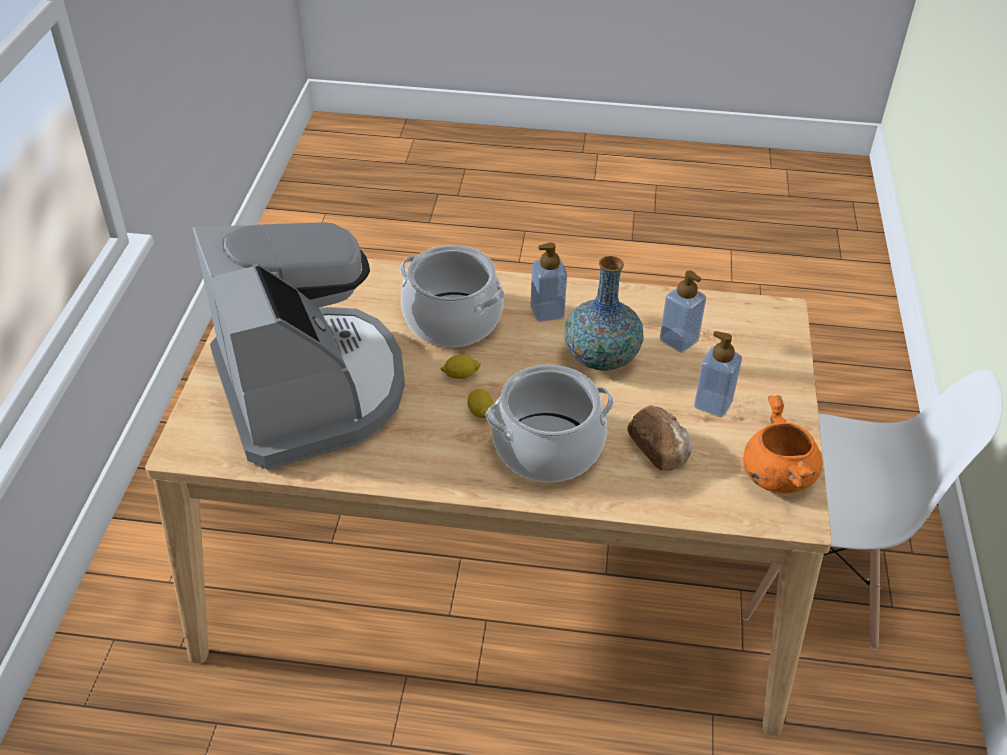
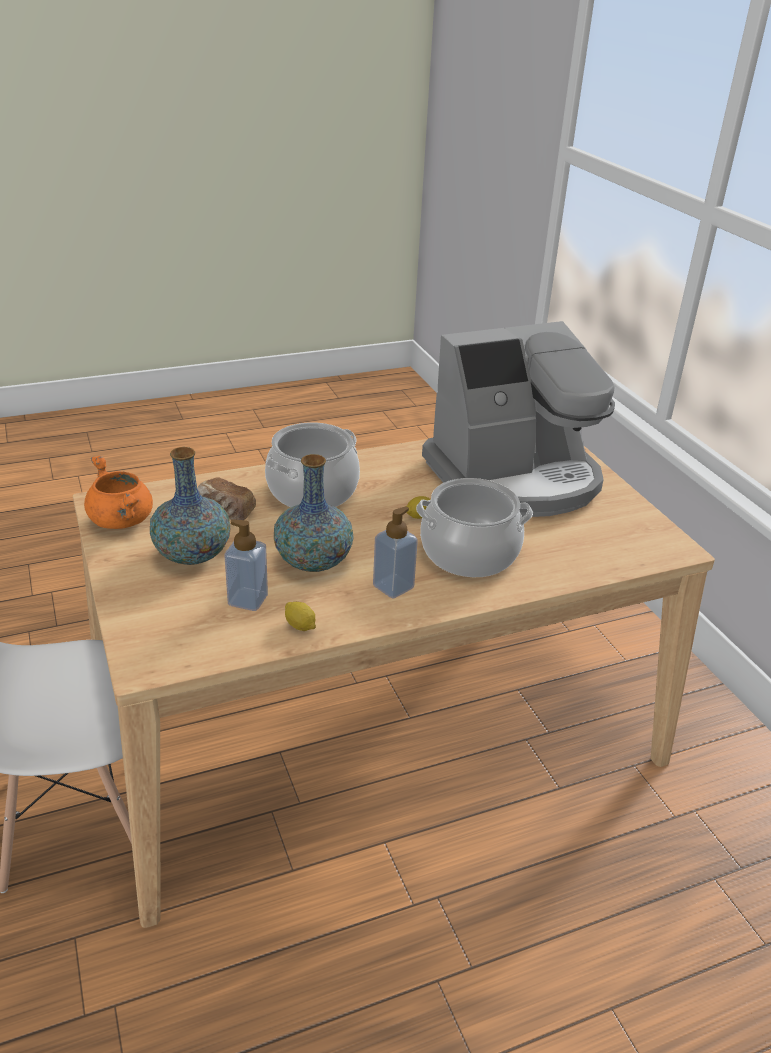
camera: 150 degrees right, 10 degrees down
coffee machine [193,222,405,470] -> coffee machine turned 60 degrees counterclockwise [422,321,615,517]
lemon [468,389,493,418] -> lemon moved to [285,602,316,631]
soap dispenser [694,331,742,417] -> vase [150,447,230,565]

